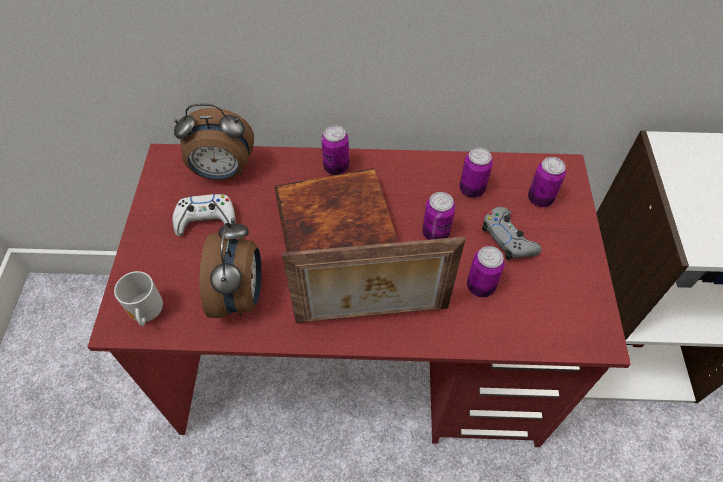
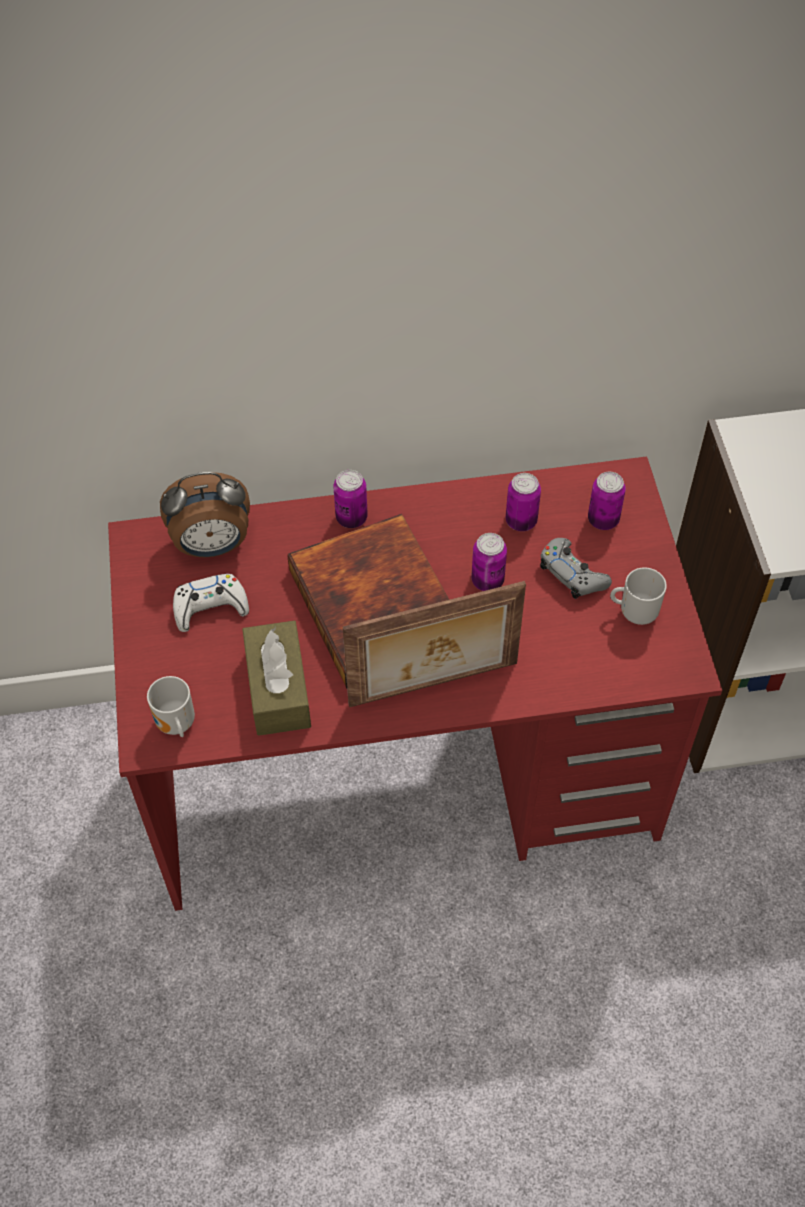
camera: 10 degrees left, 0 degrees up
alarm clock [199,218,261,318] -> brown tissue box [242,620,311,736]
can [467,246,505,297] -> none
none -> mug [610,567,667,625]

